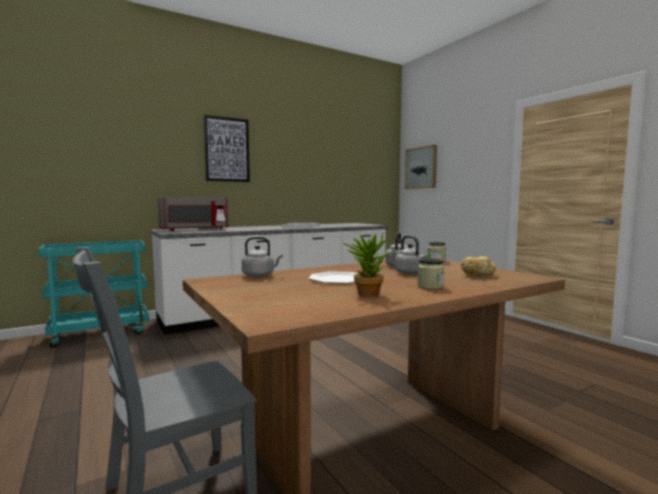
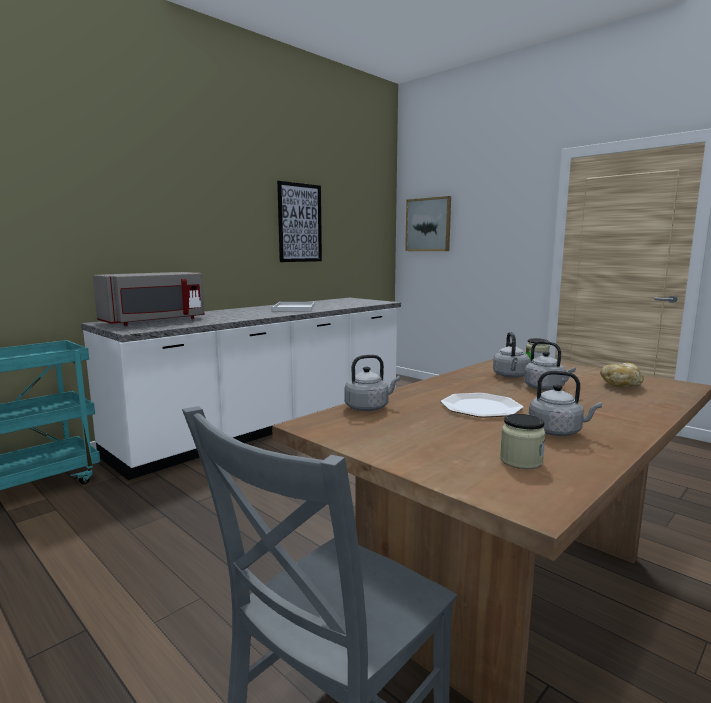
camera: 15 degrees left, 5 degrees up
picture [204,115,250,182] -> picture moved to [277,181,322,262]
potted plant [343,233,391,297] -> grey kettle [529,371,602,436]
jar [417,258,444,289] -> jar moved to [500,414,546,469]

